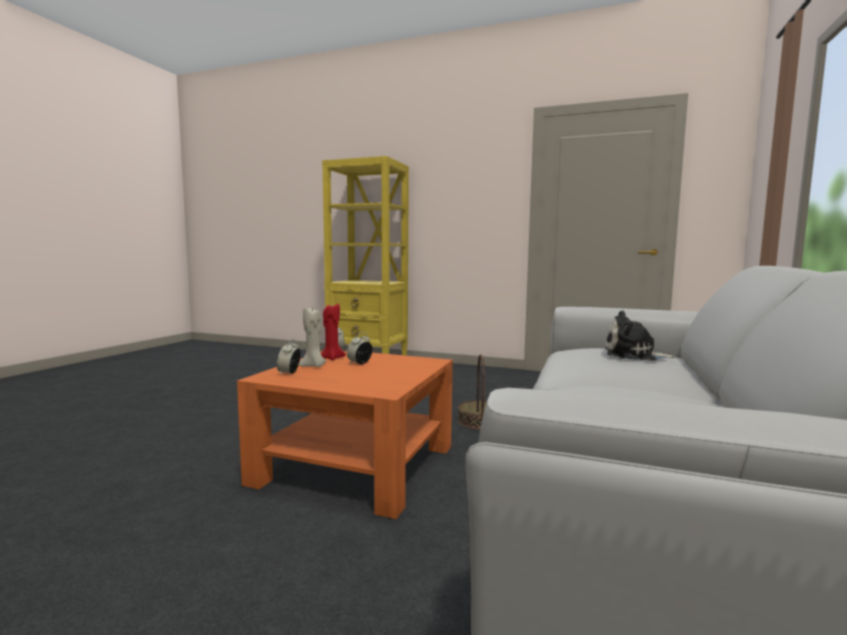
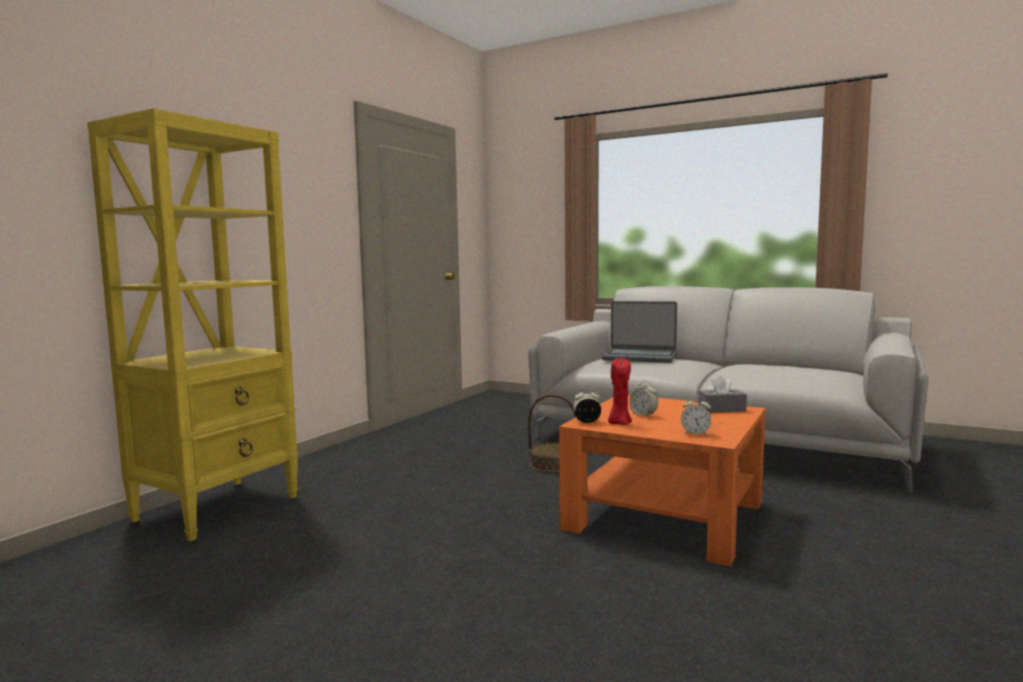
camera: 80 degrees left, 0 degrees up
beige candle [299,306,326,367] -> none
plush toy [605,310,676,361] -> laptop [602,301,677,363]
none -> grey tissue box [699,375,747,413]

